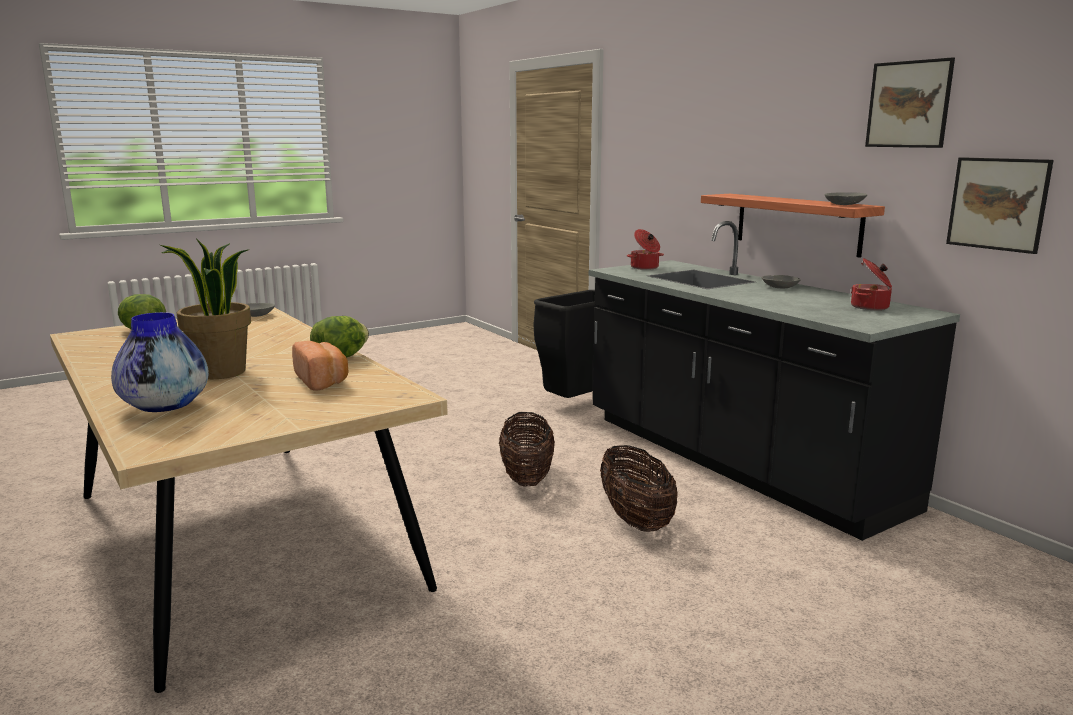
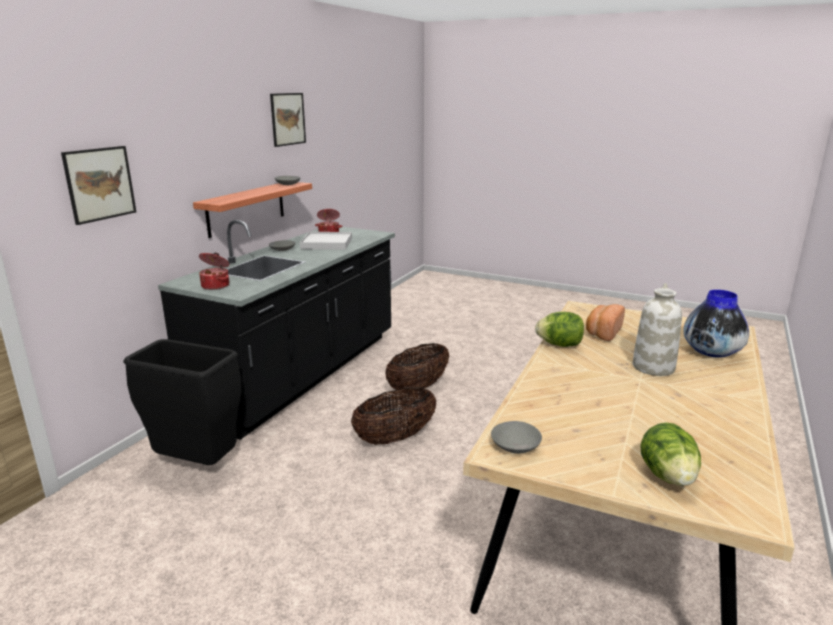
camera: 120 degrees left, 5 degrees up
potted plant [160,238,251,379] -> white vase [632,283,682,376]
picture [946,157,1054,254] -> picture moved to [61,146,136,225]
none -> white tray [300,232,352,250]

